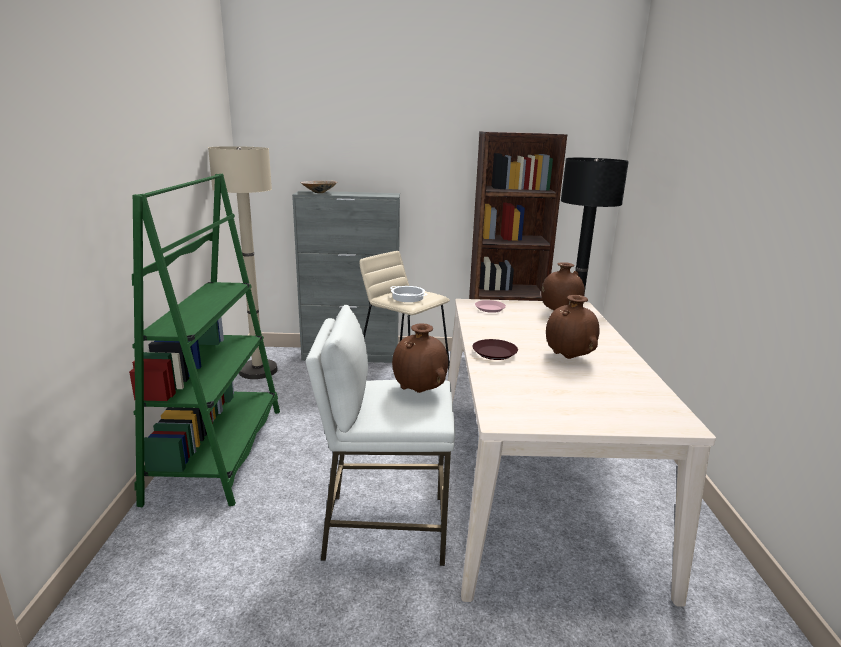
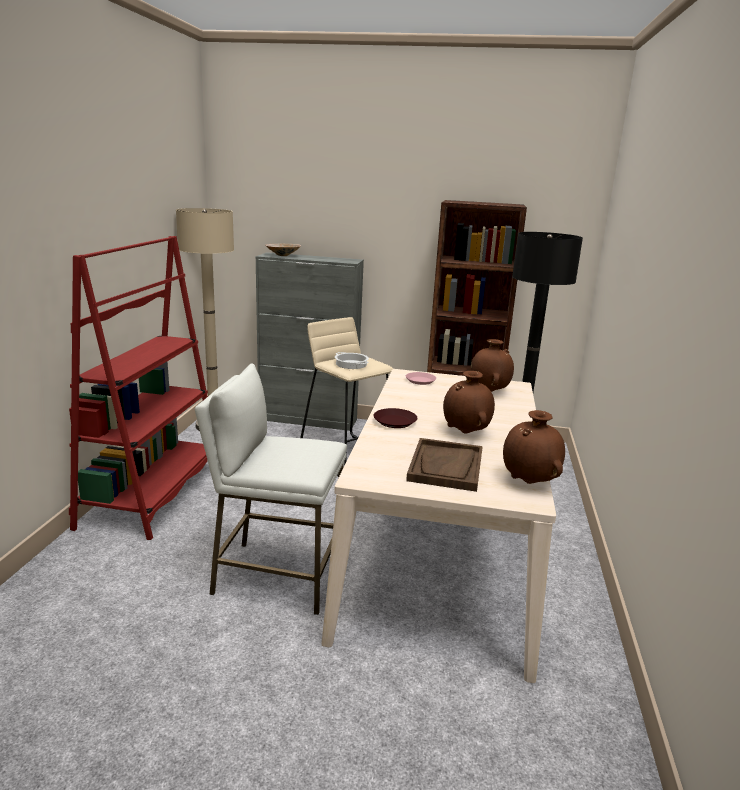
camera: 10 degrees right, 0 degrees up
green bookcase [129,174,280,507] -> red bookcase [69,236,208,540]
brown vase [392,323,448,393] -> brown vase moved to [503,410,565,484]
none -> brown tray [406,438,483,492]

